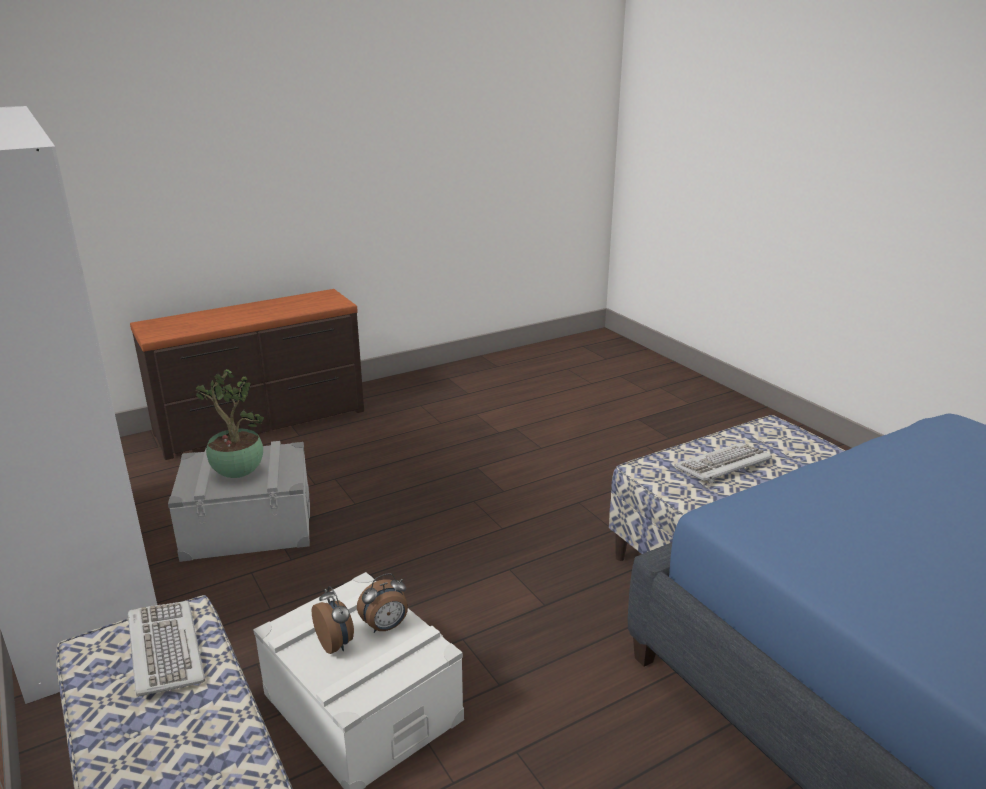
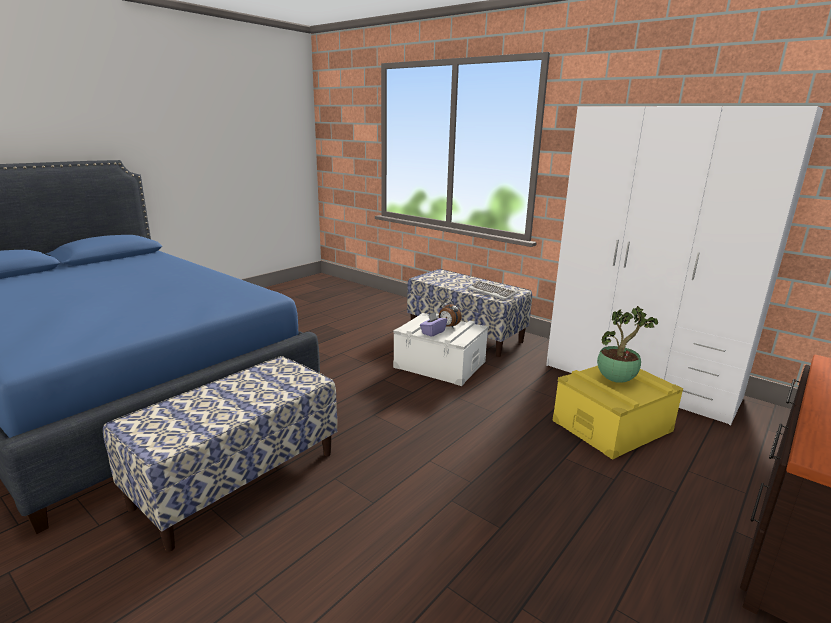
camera: 160 degrees right, 5 degrees down
grey storage box [168,441,310,562] -> yellow storage box [552,366,683,460]
alarm clock [357,573,408,633] -> purple tissue box [420,312,447,337]
keyboard [674,443,772,484] -> none

